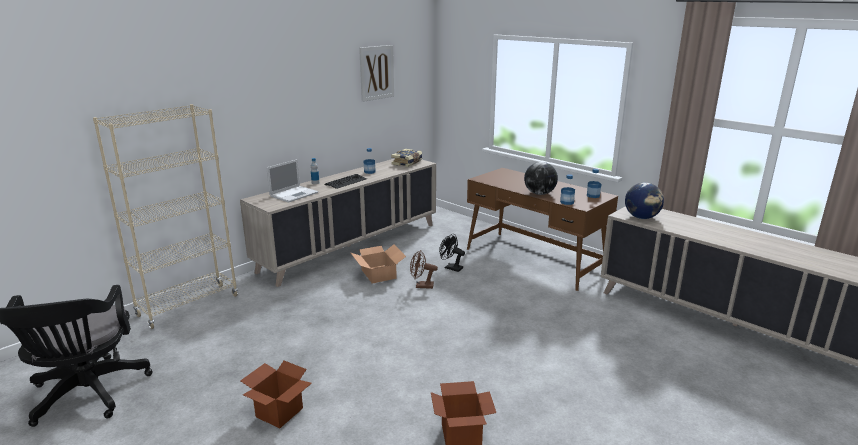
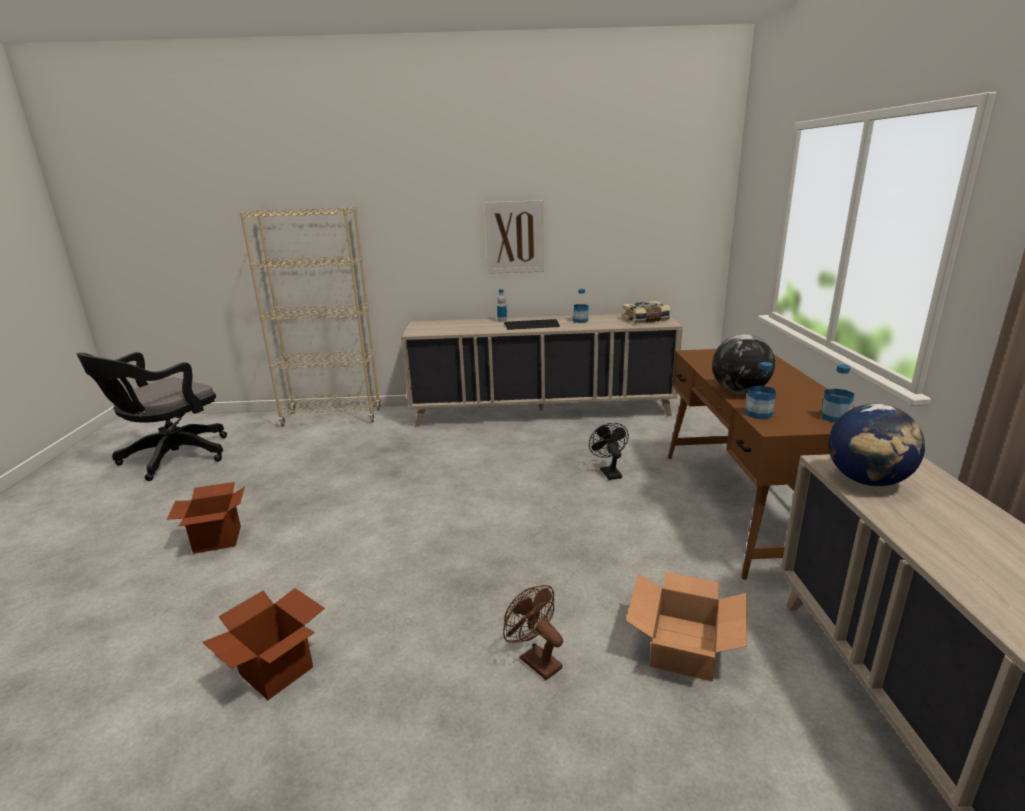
camera: 45 degrees right, 0 degrees up
laptop [267,159,318,203] -> none
cardboard box [350,244,406,284] -> cardboard box moved to [626,572,747,682]
picture [359,45,394,102] -> picture moved to [485,200,544,274]
brown fan [410,250,438,289] -> brown fan moved to [503,585,563,680]

